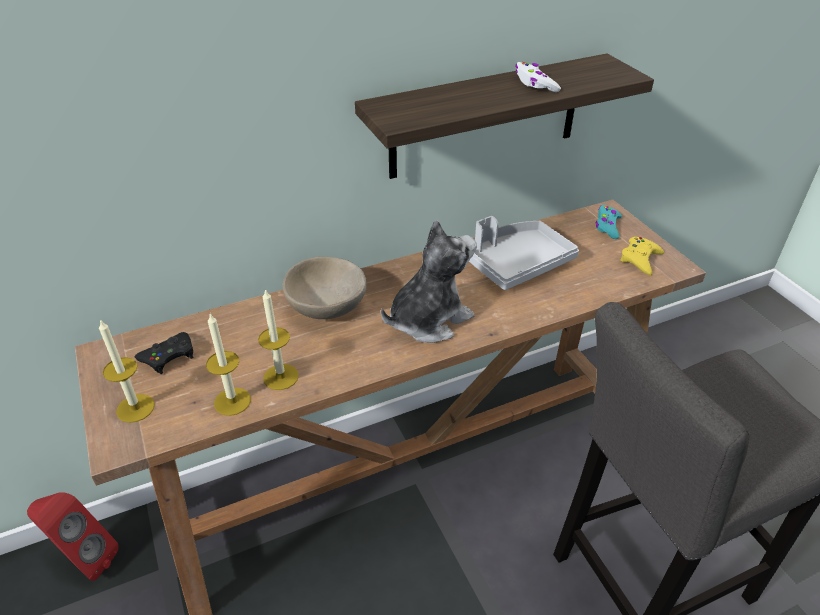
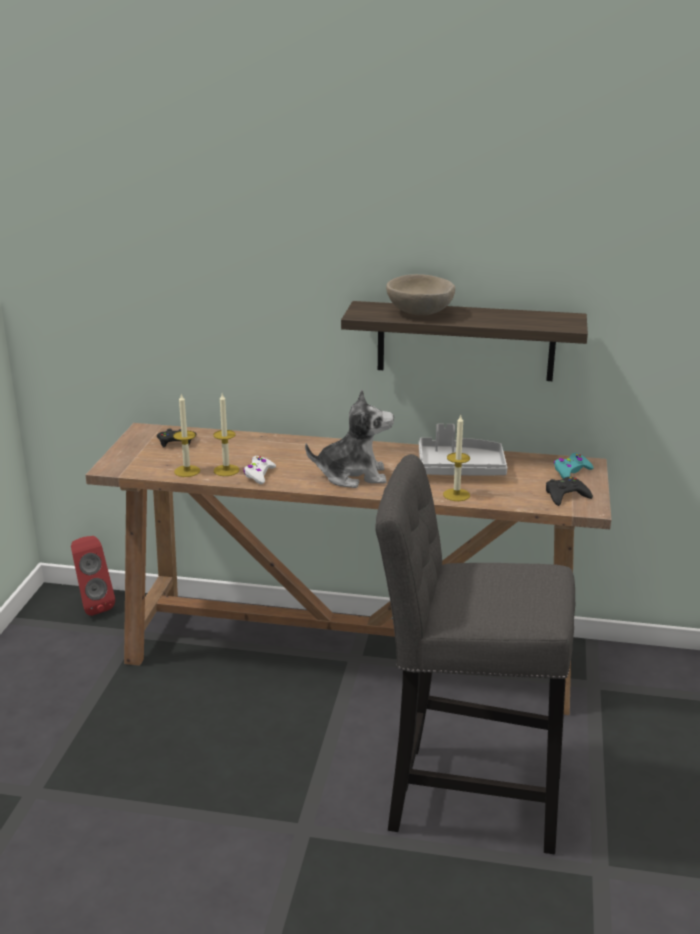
camera: 35 degrees right, 15 degrees down
candle [99,319,155,423] -> candle moved to [443,415,470,501]
beige bowl [283,257,367,319] -> beige bowl moved to [386,274,455,315]
white game controller [515,62,561,92] -> white game controller moved to [243,456,276,484]
yellow game controller [620,237,664,276] -> black game controller [546,477,593,506]

